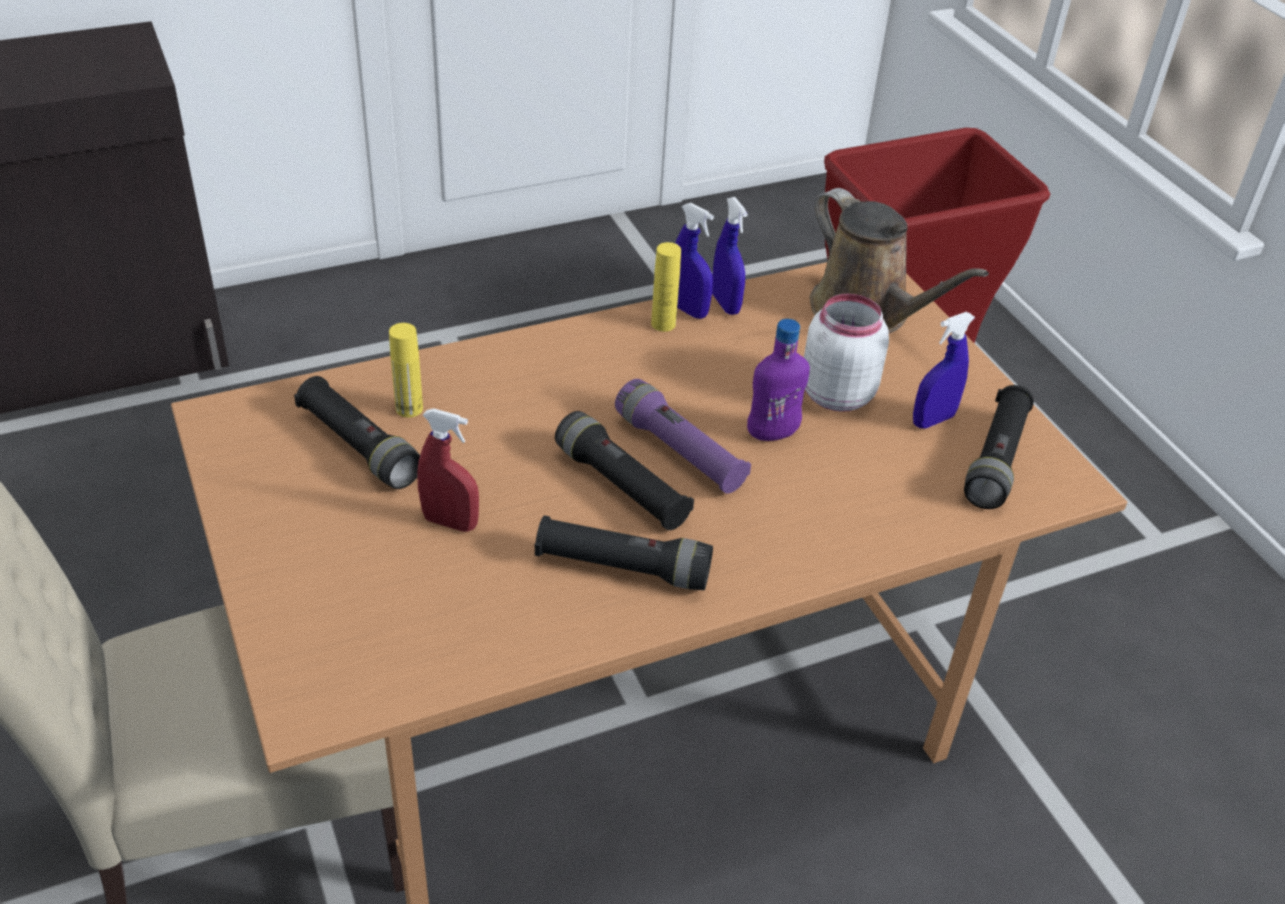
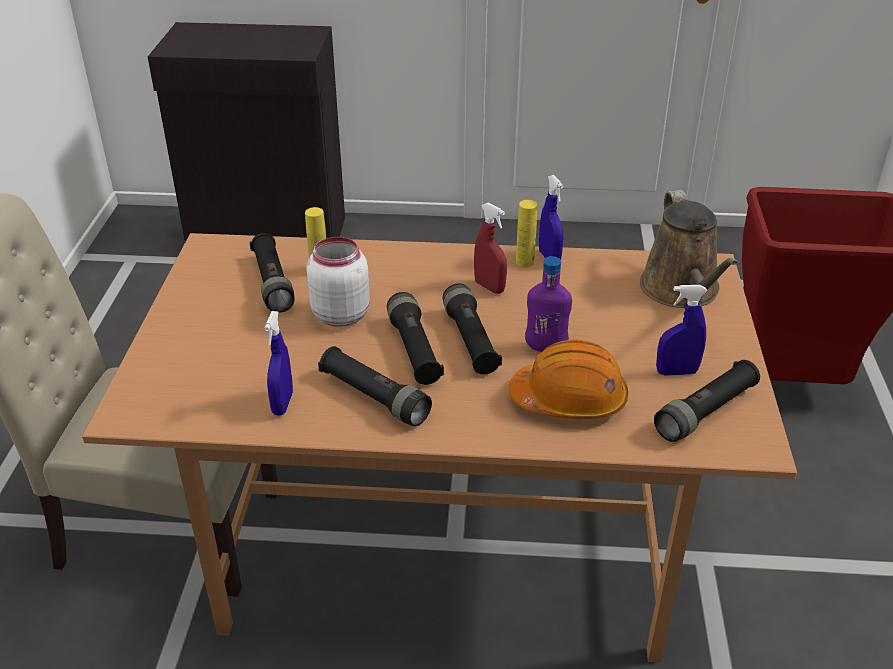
camera: 30 degrees right, 5 degrees down
red spray bottle [417,408,479,532] -> red spray bottle moved to [474,202,507,294]
purple flashlight [615,379,751,494] -> black flashlight [443,283,502,375]
blue spray bottle [712,197,748,315] -> blue spray bottle moved to [264,311,293,416]
white jar [804,294,889,412] -> white jar moved to [307,237,370,327]
none -> orange hard hat [509,340,628,419]

